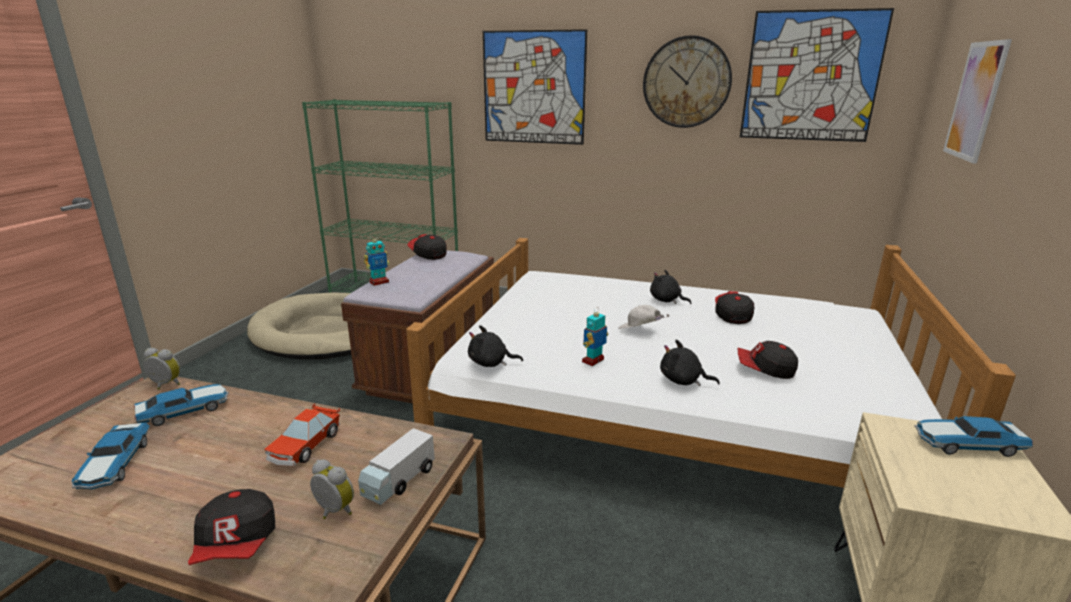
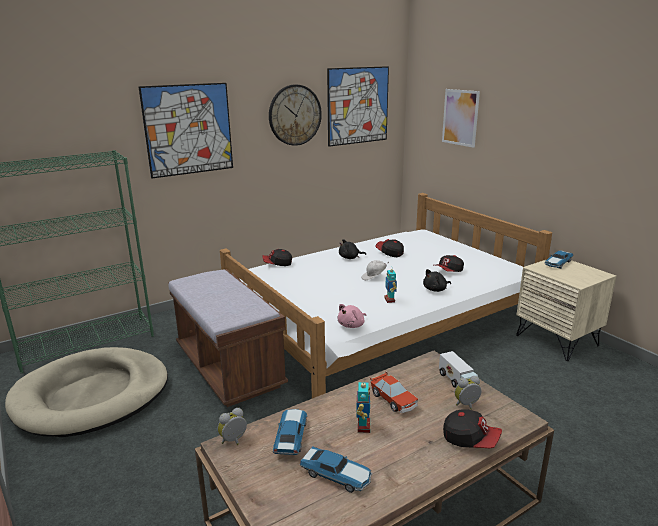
camera: 50 degrees left, 0 degrees up
toy robot [364,235,389,286] -> toy robot moved to [356,378,370,433]
cap [407,234,447,260] -> cap moved to [262,249,292,266]
black plush toy [468,325,523,367] -> pink plush toy [337,304,366,328]

